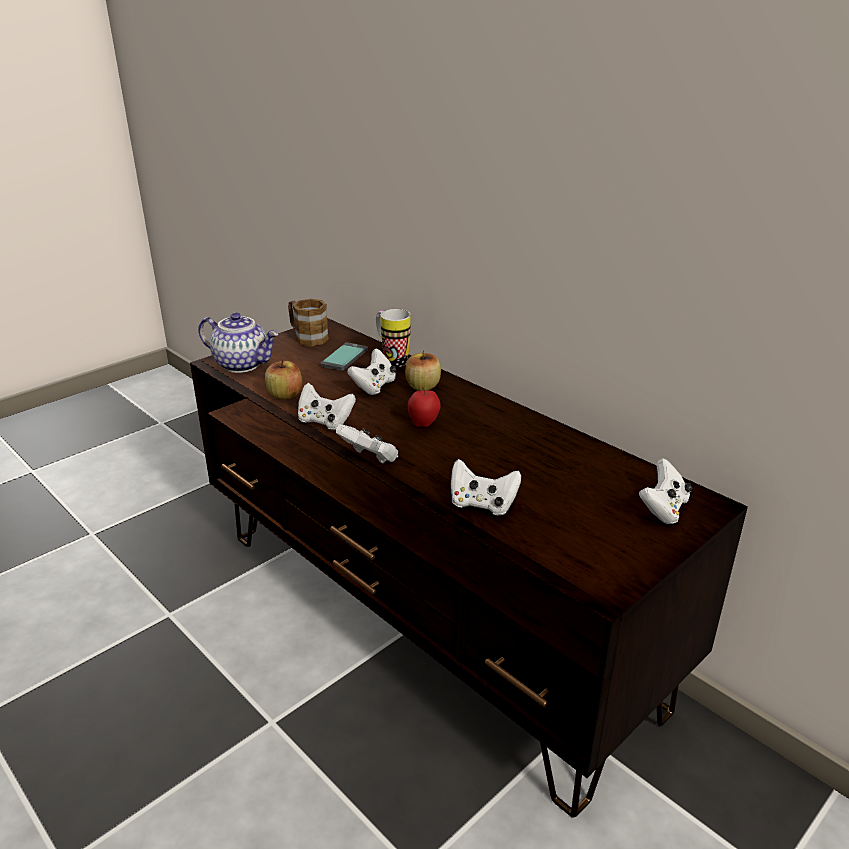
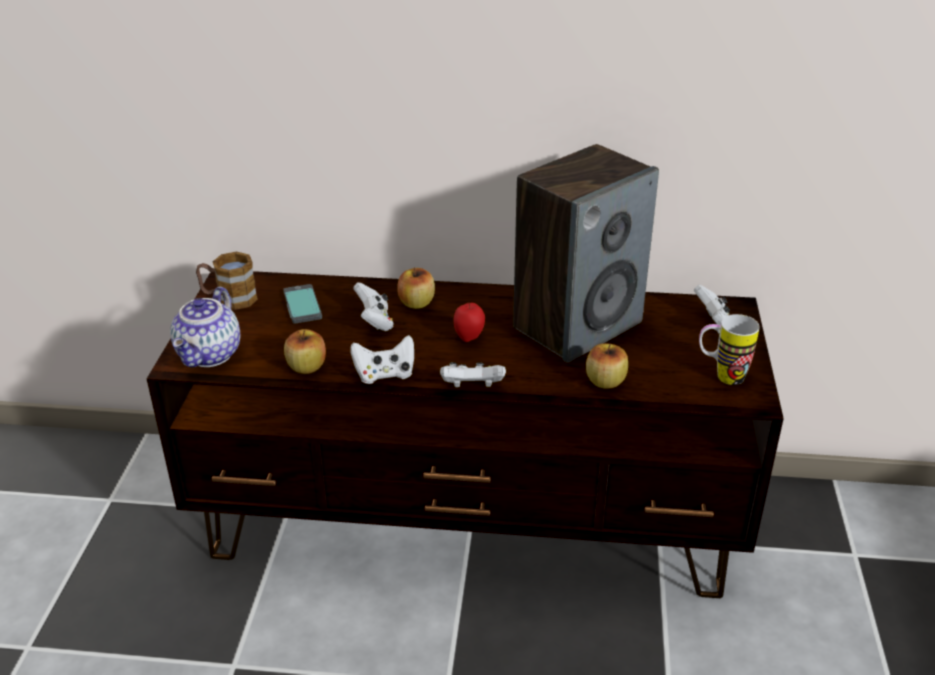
camera: 40 degrees left, 5 degrees up
teapot [199,313,278,373] -> teapot turned 120 degrees clockwise [170,286,240,368]
mug [376,309,411,367] -> mug moved to [699,314,760,385]
white game controller [451,459,521,516] -> apple [586,343,628,389]
none -> speaker [513,144,659,363]

